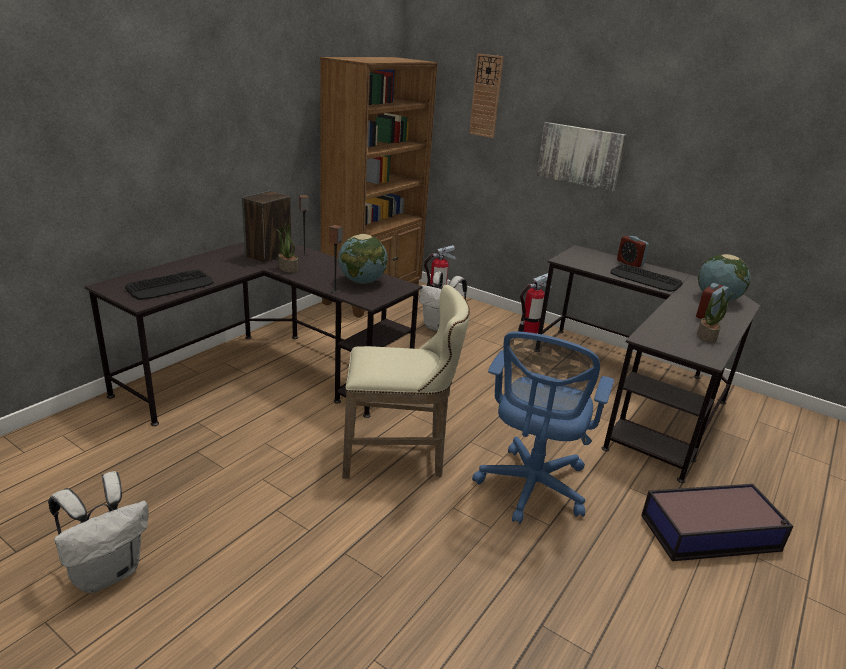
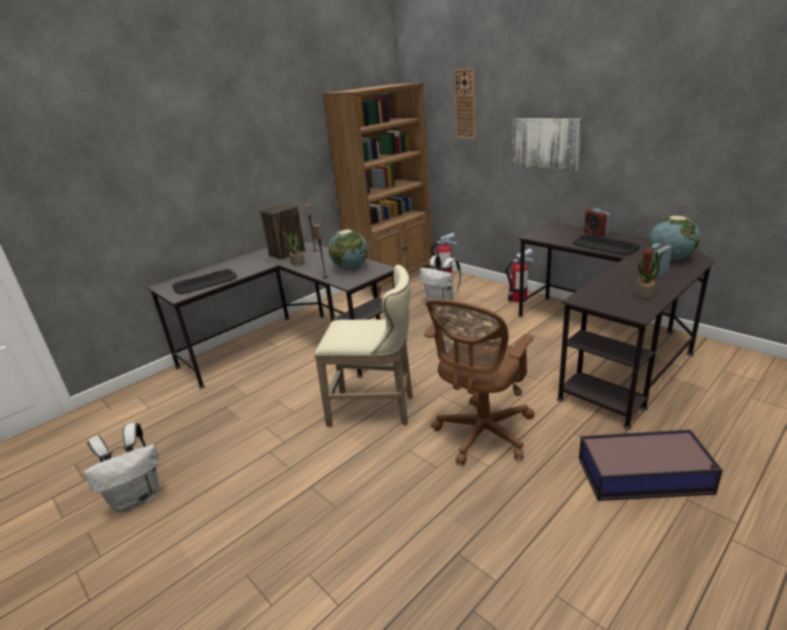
camera: 15 degrees right, 0 degrees up
blue office chair [472,332,614,524] -> brown office chair [424,299,535,465]

